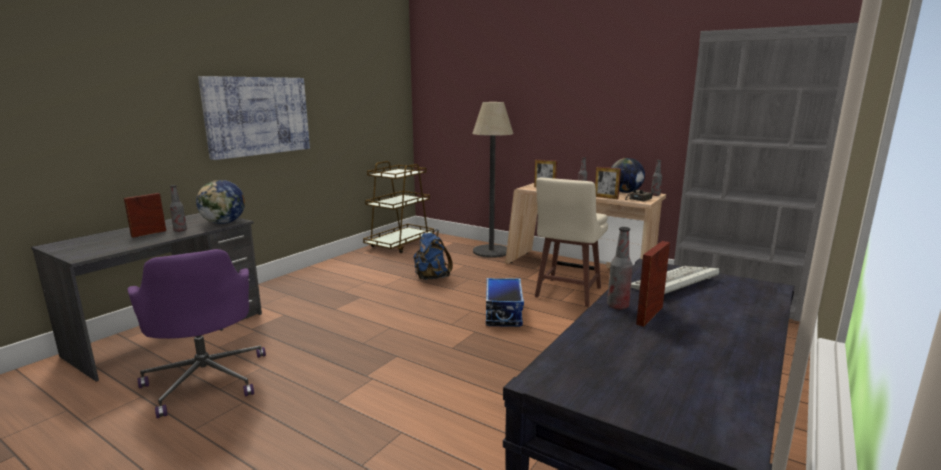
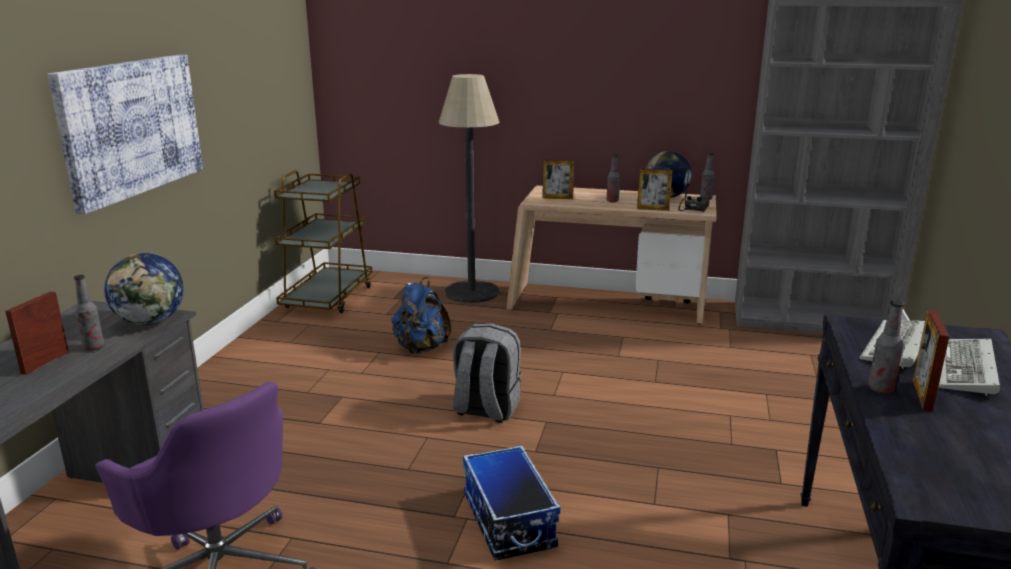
camera: 20 degrees left, 5 degrees up
storage box [486,278,524,327] -> storage box moved to [463,446,561,560]
beige stool [535,178,608,307] -> none
none -> grey backpack [453,323,521,423]
none -> keyboard [938,339,1000,396]

